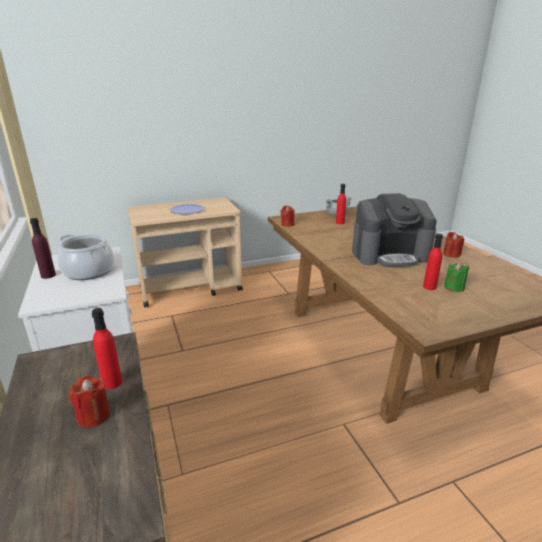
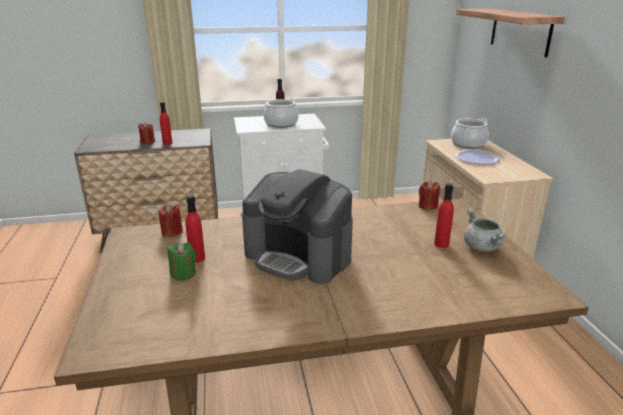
camera: 100 degrees right, 0 degrees up
coffee machine [352,193,437,267] -> coffee machine turned 60 degrees counterclockwise [242,169,353,284]
red candle [443,232,464,258] -> red candle moved to [159,204,183,237]
none -> cooking pot [451,119,489,149]
none -> shelf [456,9,565,57]

